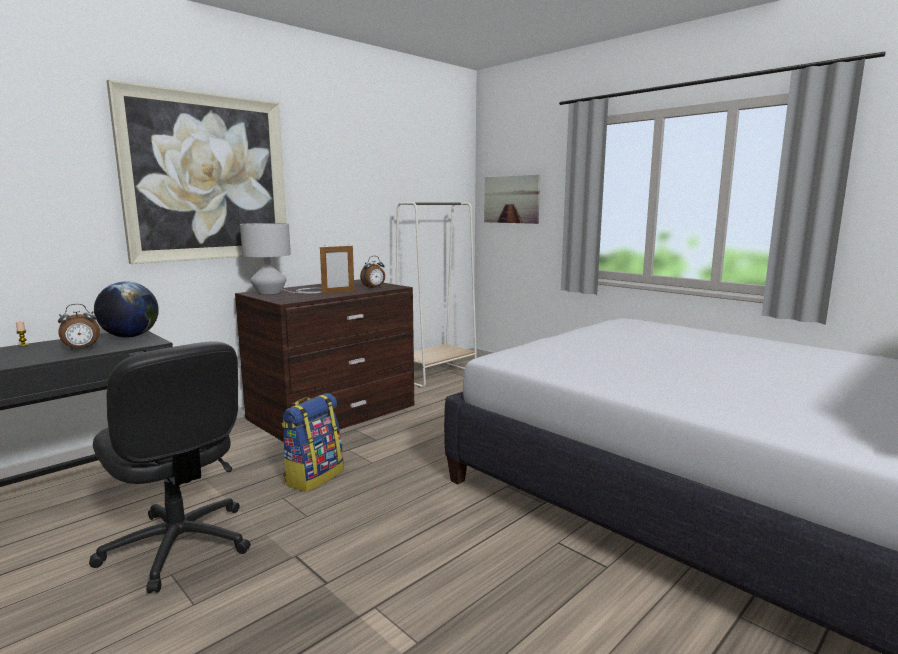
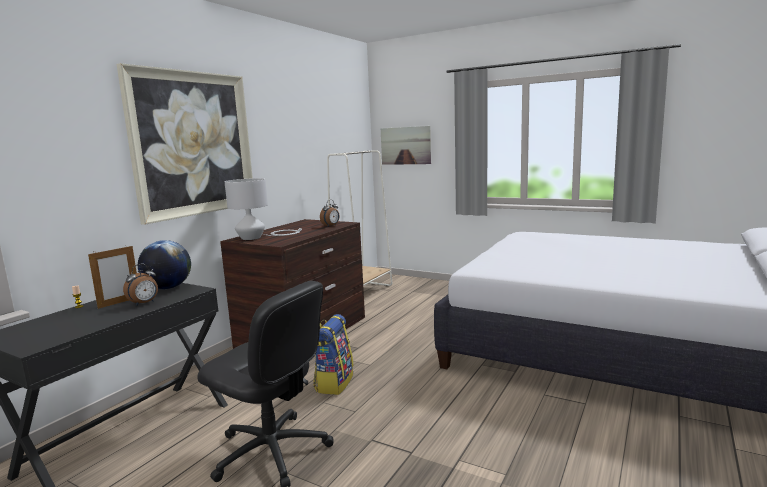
camera: 15 degrees left, 0 degrees up
picture frame [320,244,354,294] -> picture frame moved to [88,245,137,309]

